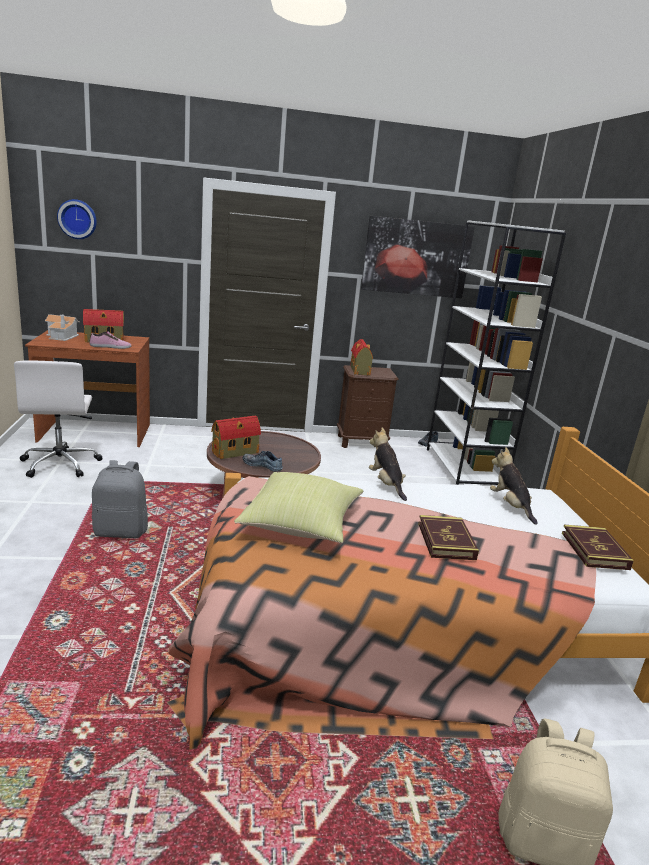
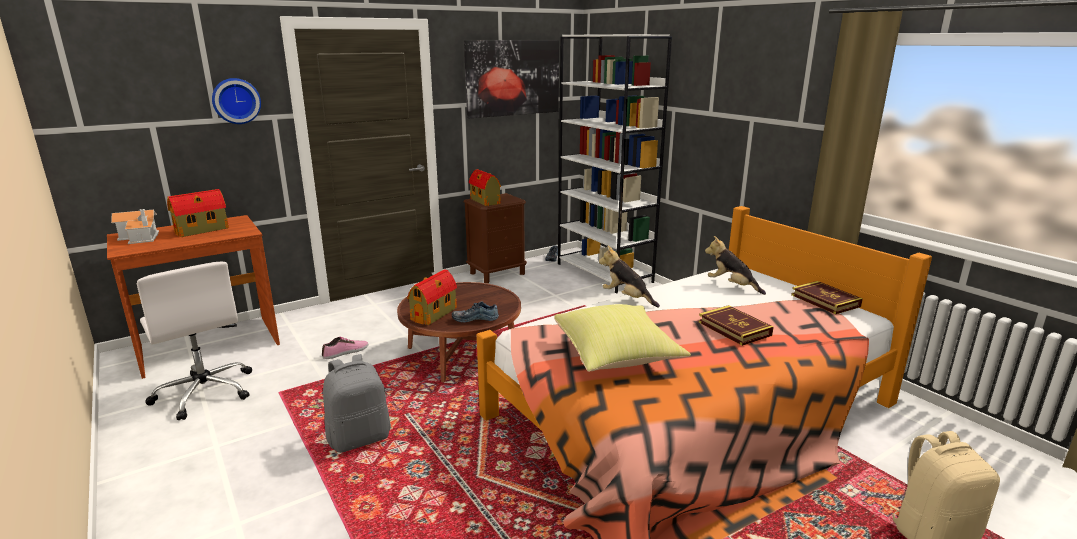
camera: 25 degrees left, 0 degrees up
wall clock [57,199,97,239] -> wall clock moved to [212,78,261,124]
shoe [89,332,131,349] -> shoe moved to [322,337,368,359]

